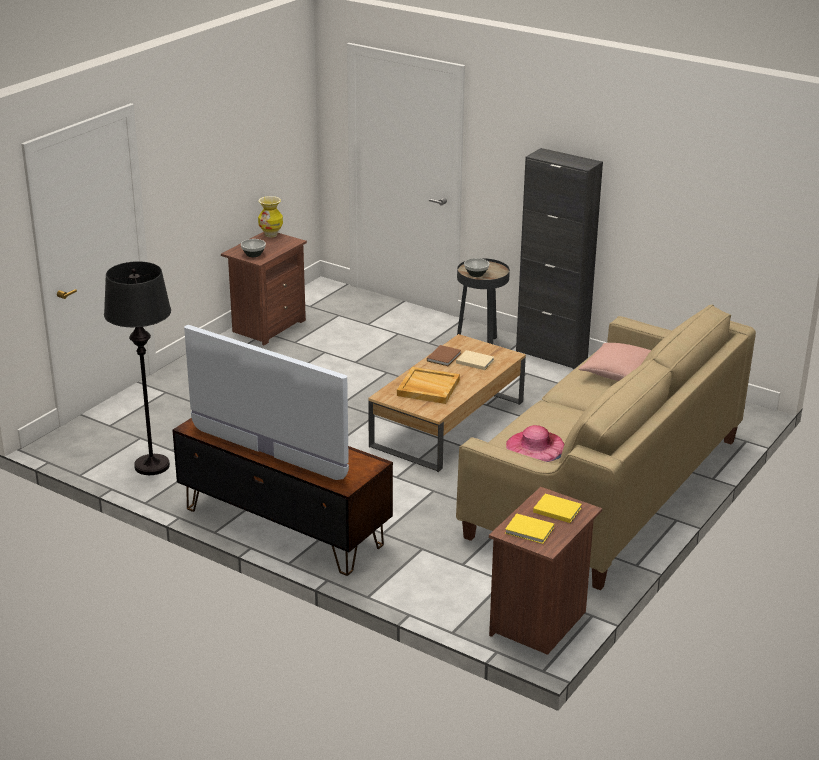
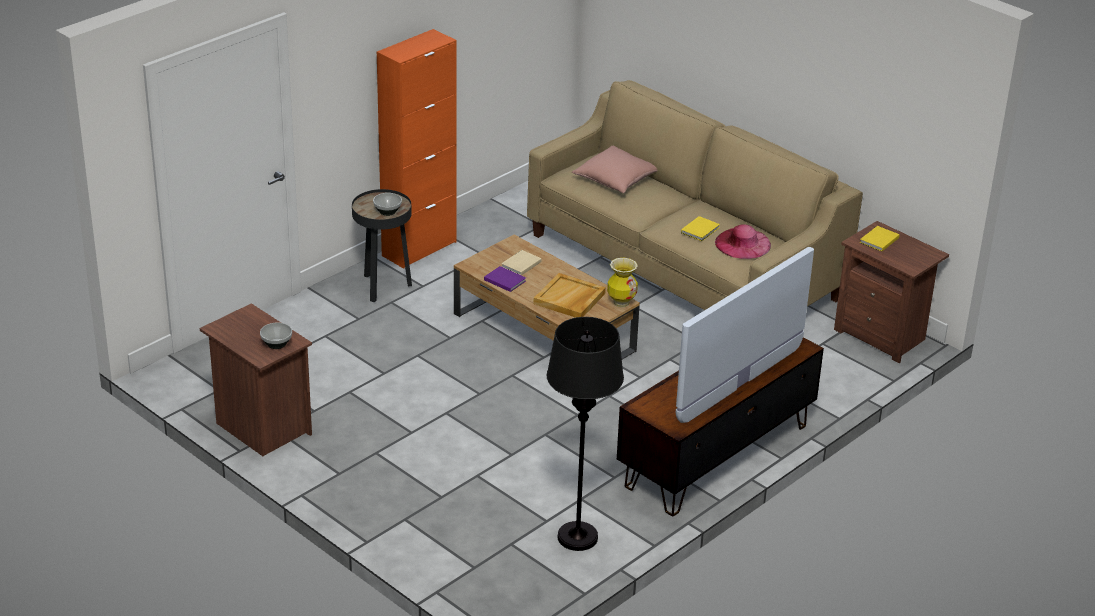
camera: 80 degrees left, 5 degrees up
vase [258,196,283,237] -> vase moved to [607,258,638,307]
brown book [427,345,461,366] -> purple book [484,266,526,292]
yellow book [505,513,554,544] -> yellow book moved to [681,216,720,241]
black cabinet [516,148,603,369] -> orange cabinet [377,29,456,269]

